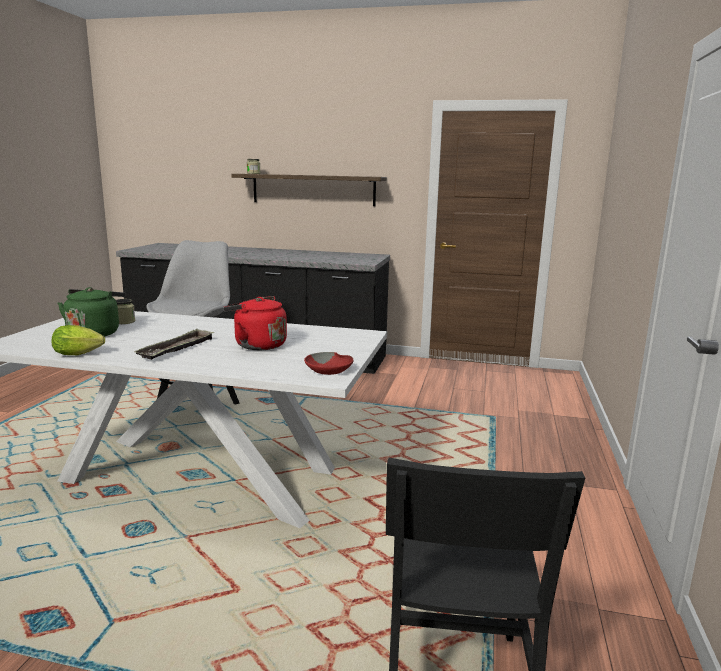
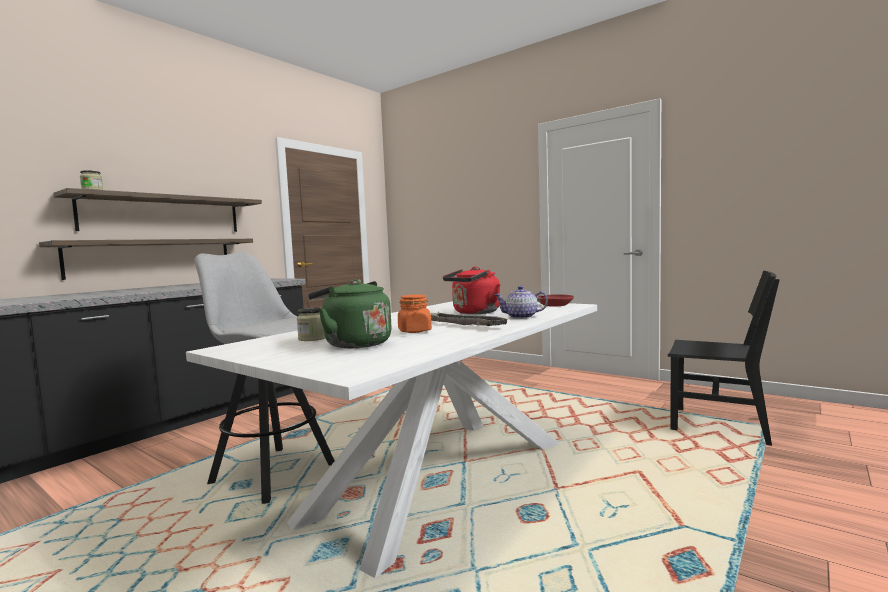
camera: 65 degrees left, 10 degrees down
lettuce [51,325,105,355] -> none
none -> shelf [39,239,253,280]
none -> orange jar [398,294,432,333]
none -> teapot [495,286,548,319]

